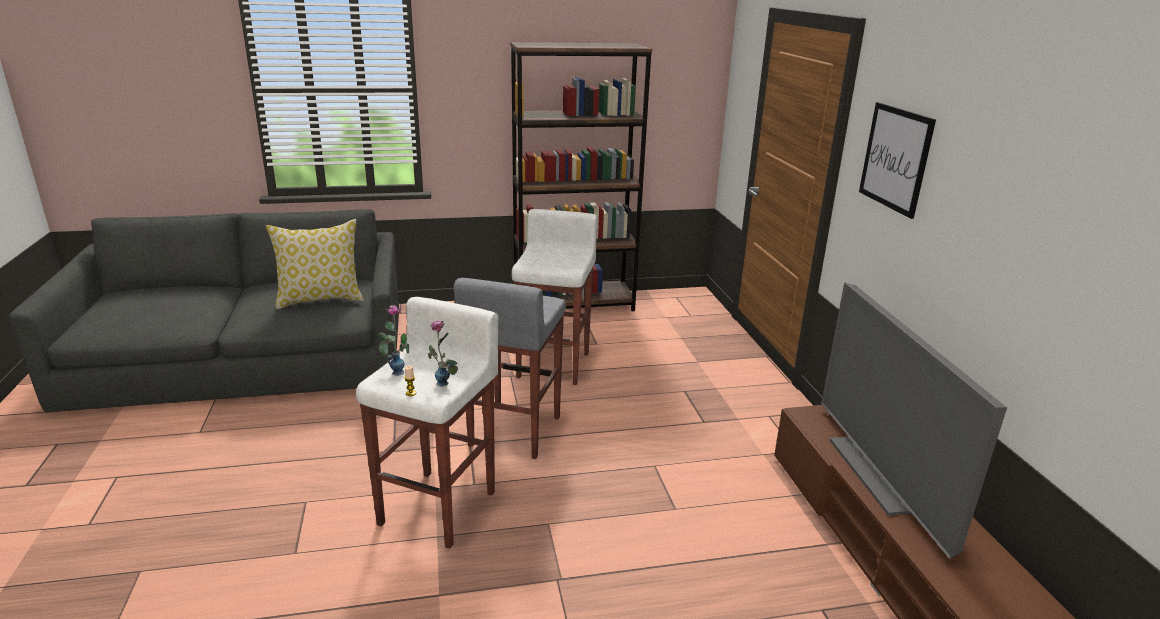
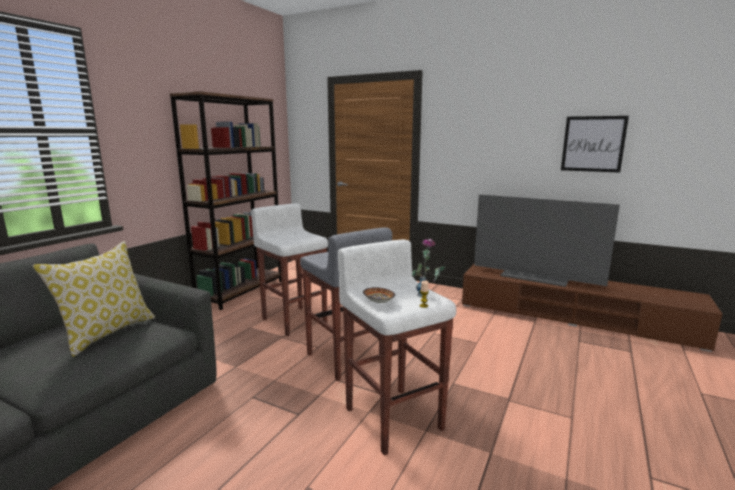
camera: 50 degrees left, 10 degrees down
vase [377,305,409,376] -> bowl [363,287,395,303]
picture [859,102,936,219] -> picture moved to [561,116,629,173]

